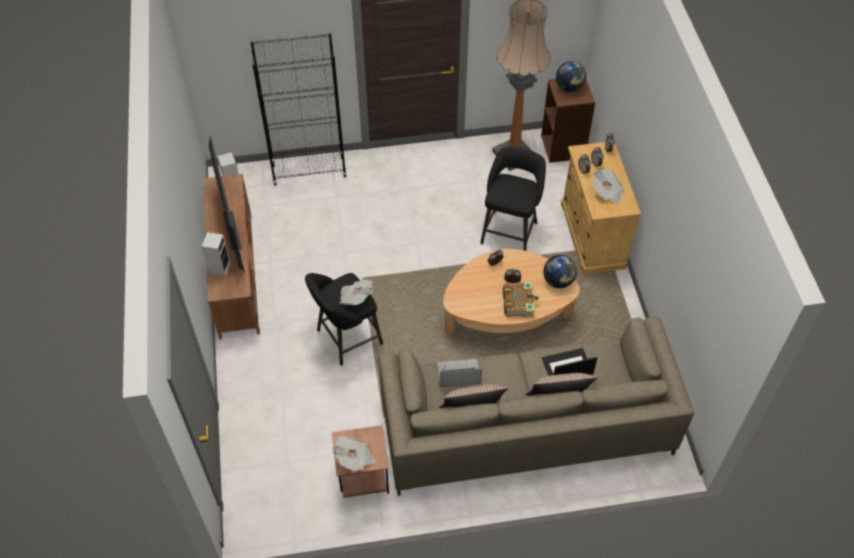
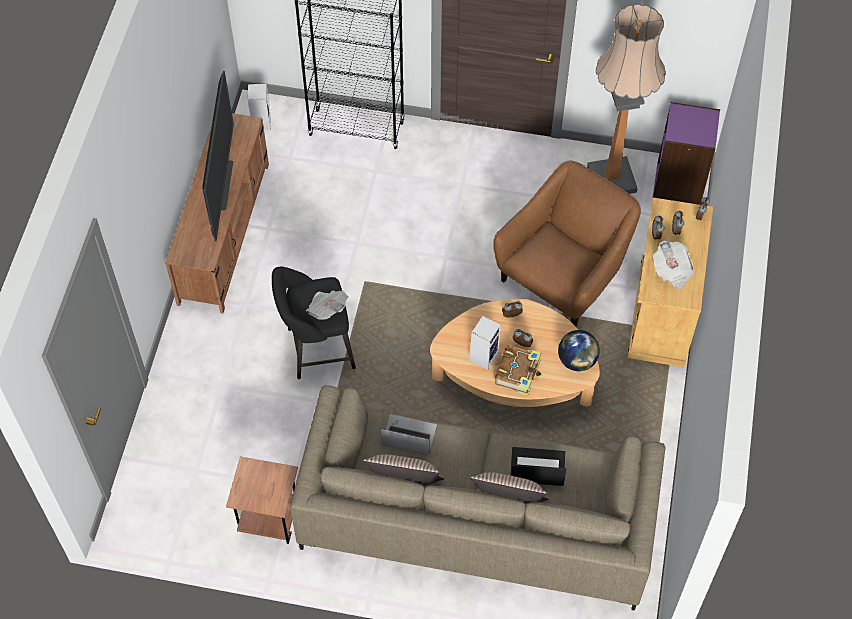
camera: 20 degrees right, 5 degrees up
speaker [201,232,231,277] -> speaker moved to [470,316,501,369]
newspaper [332,435,375,472] -> none
black stool [481,147,546,251] -> brown armchair [493,161,641,327]
brown bookcase [541,79,595,163] -> purple bookcase [652,102,720,205]
globe [556,61,586,92] -> none

